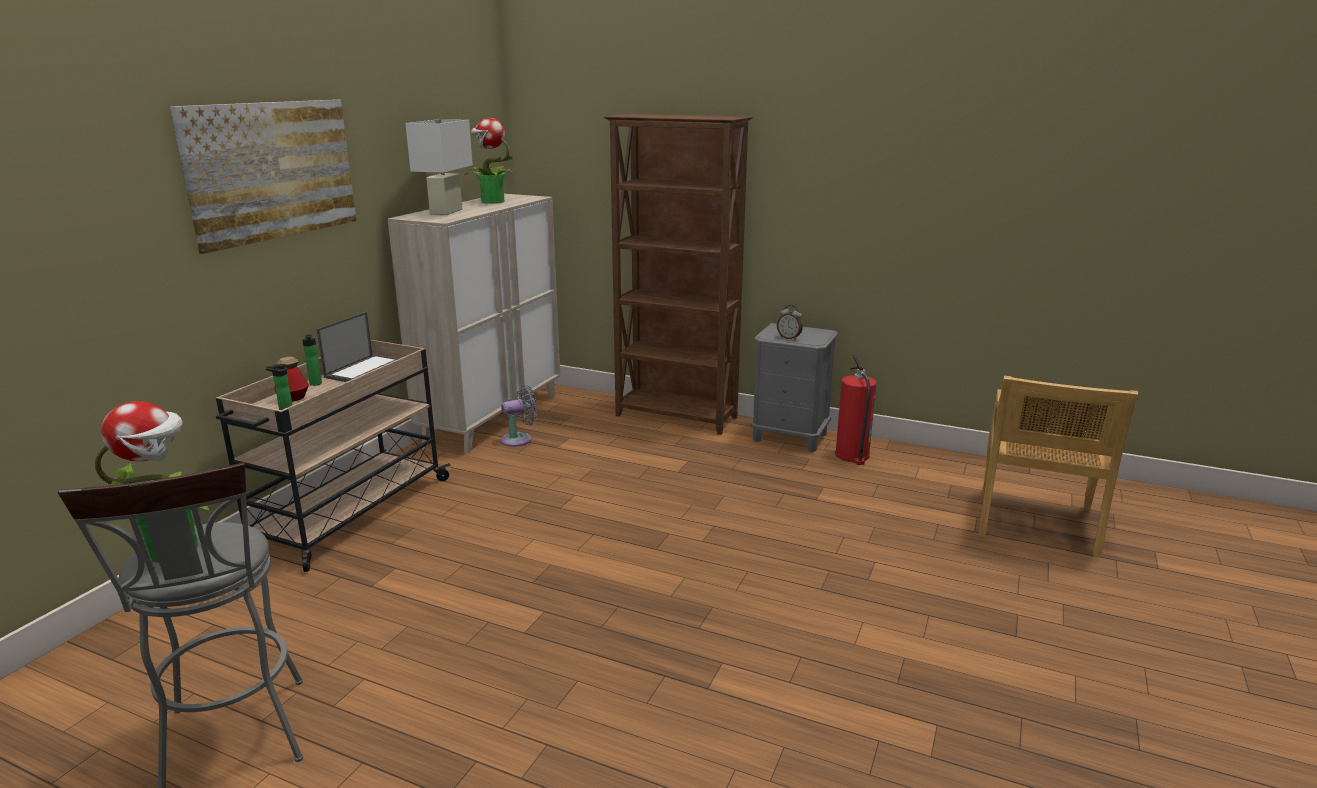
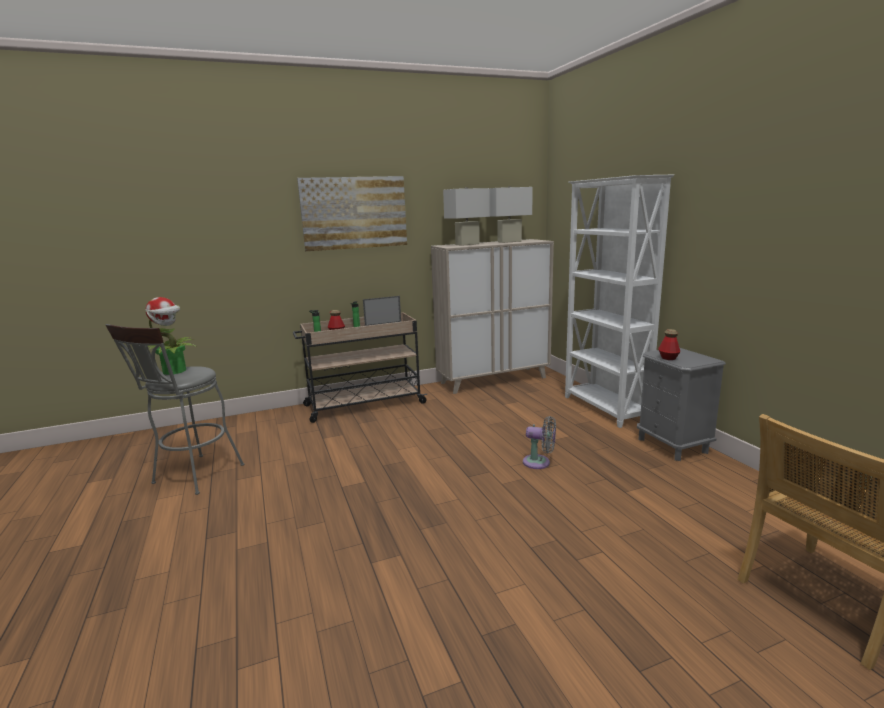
camera: 45 degrees right, 5 degrees down
potted plant [464,118,515,204] -> white table lamp [489,186,533,243]
grey fan [501,385,538,447] -> grey fan moved to [523,416,556,469]
brown bookcase [604,114,753,435] -> white bookcase [565,175,674,428]
alarm clock [777,305,803,340] -> bottle [658,329,680,360]
fire extinguisher [835,355,876,465] -> none

